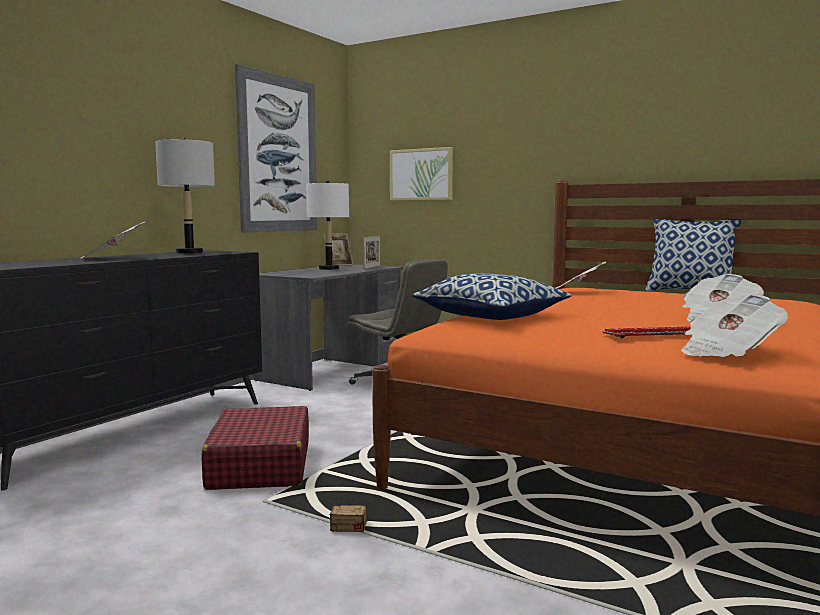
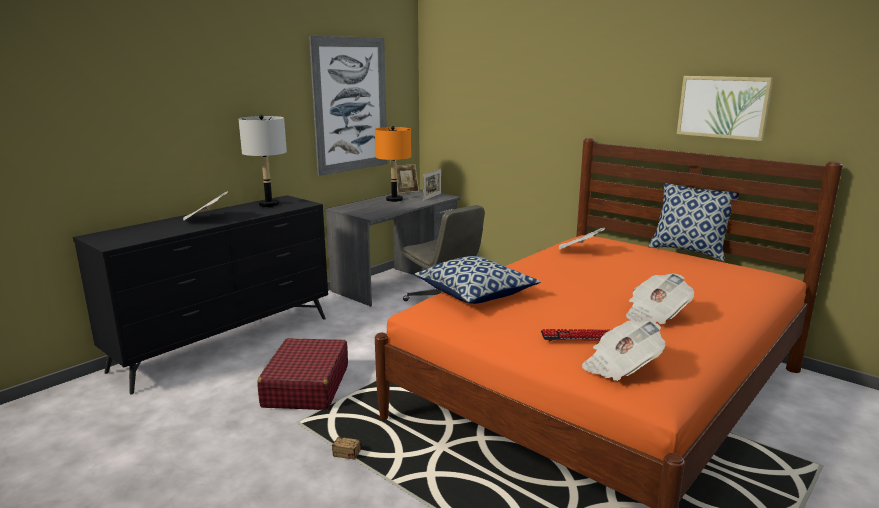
camera: 10 degrees right, 10 degrees up
white table lamp [306,180,349,270] -> orange table lamp [375,126,411,202]
picture [390,147,453,201] -> picture moved to [677,76,773,141]

